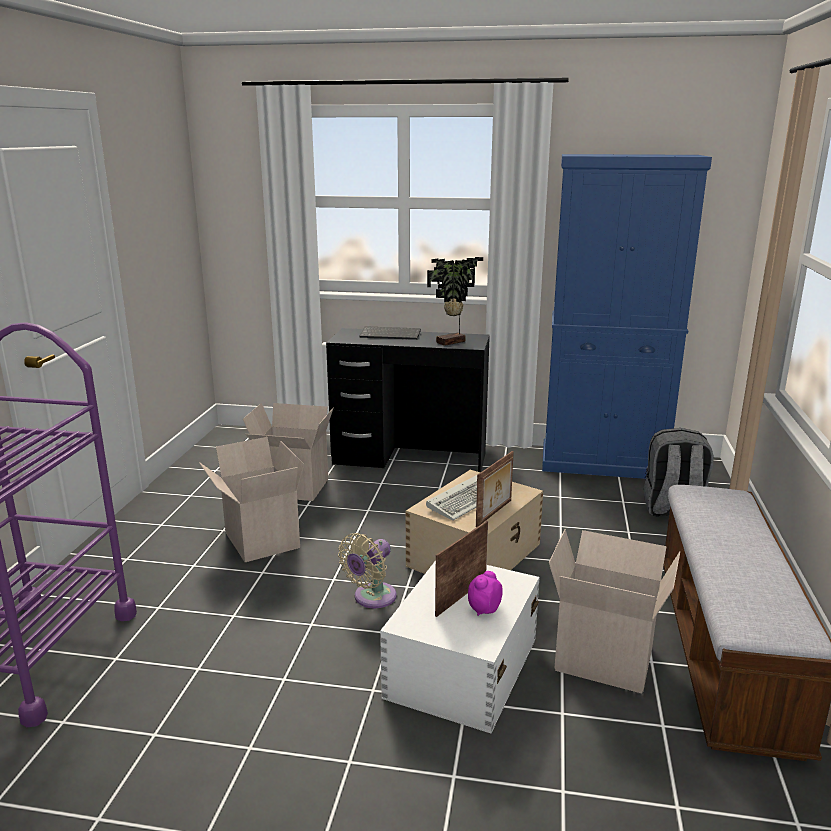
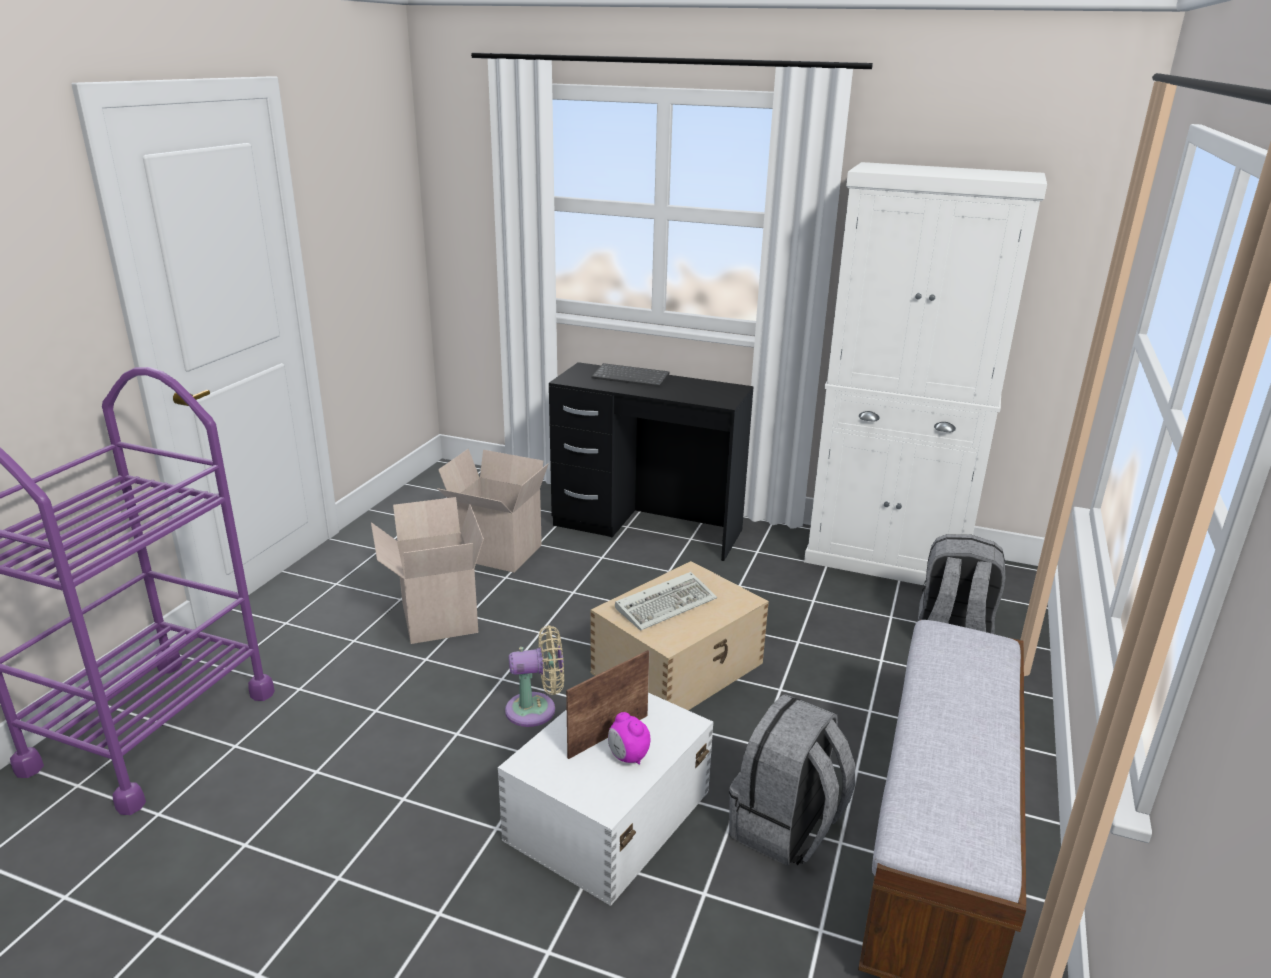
camera: 10 degrees right, 5 degrees up
beige fan [338,533,397,608] -> beige fan turned 150 degrees counterclockwise [505,625,564,727]
potted plant [427,257,483,346] -> none
alarm clock [468,571,503,616] -> alarm clock turned 90 degrees counterclockwise [608,712,650,764]
picture frame [476,451,514,527] -> none
blue cabinet [542,154,712,479] -> white cabinet [804,162,1047,586]
cardboard box [549,529,680,693] -> grey backpack [729,694,855,866]

